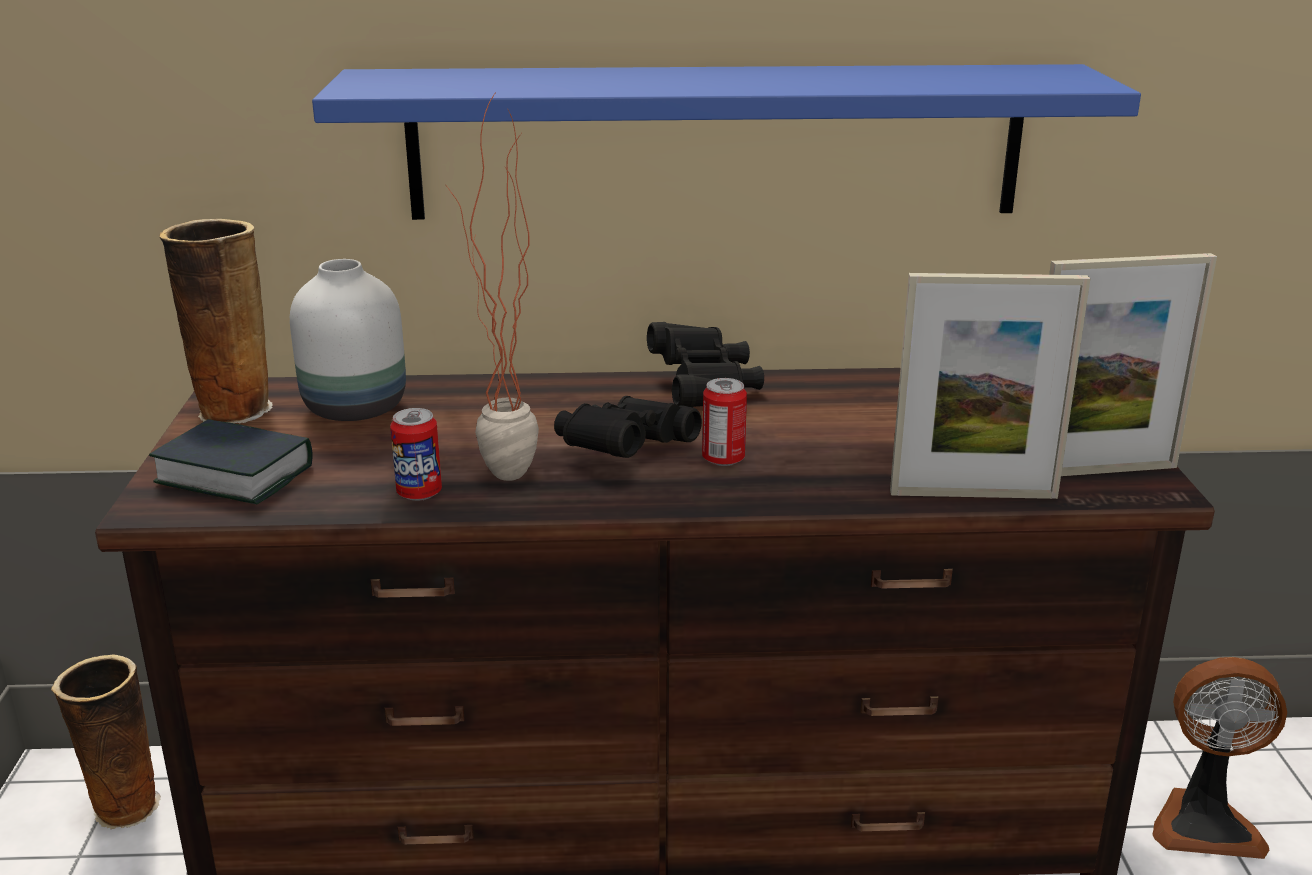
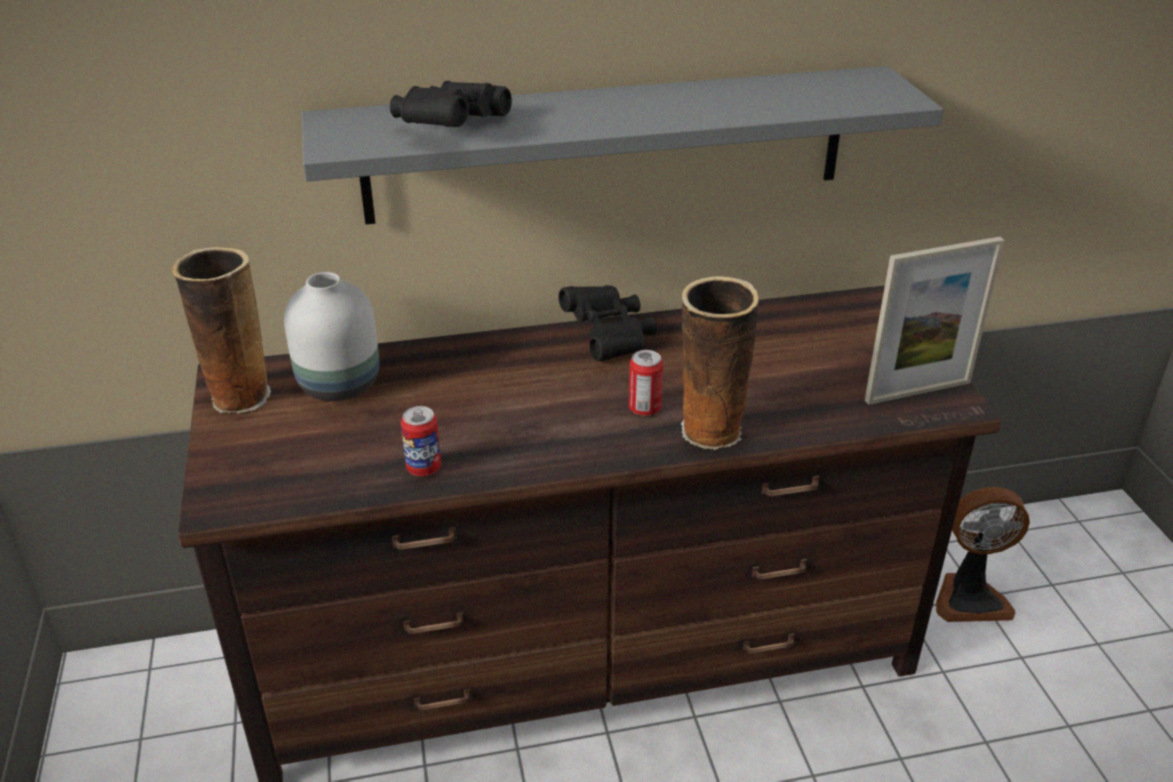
camera: 10 degrees left, 10 degrees up
vase [51,655,161,829] -> vase moved to [681,276,759,450]
book [149,419,312,504] -> none
blue shelf [312,64,1141,220] -> grey shelf [302,66,943,225]
potted plant [445,91,539,481] -> none
black binoculars [554,396,702,458] -> black binoculars moved to [390,81,512,127]
picture frame [890,273,1090,499] -> none

